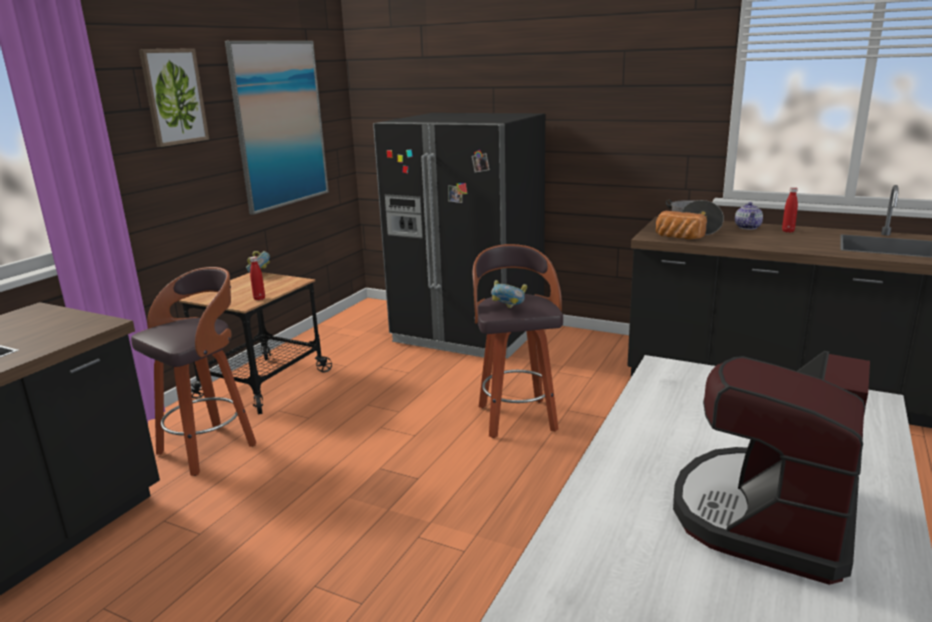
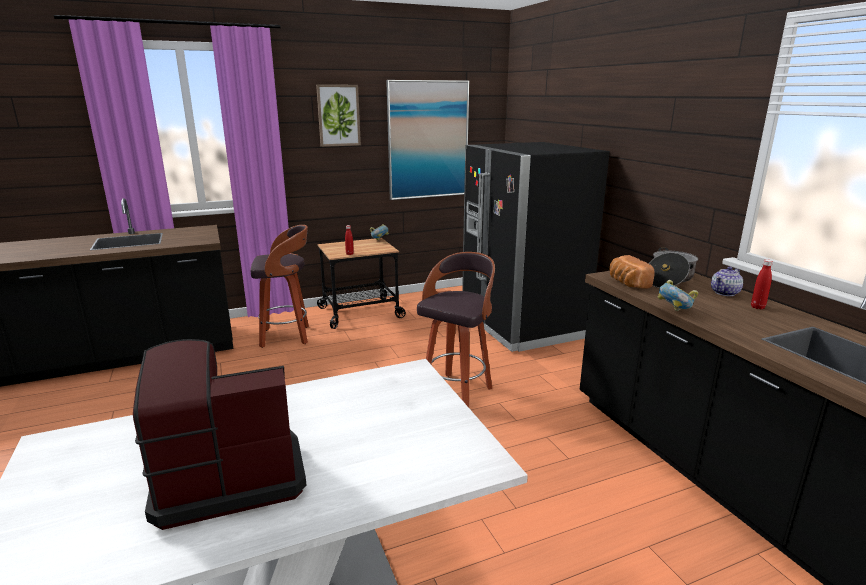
camera: 40 degrees right, 0 degrees up
bowl [491,280,527,308] -> bowl moved to [658,280,698,311]

